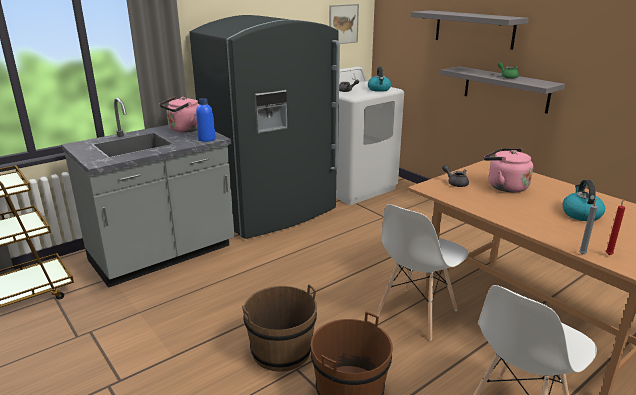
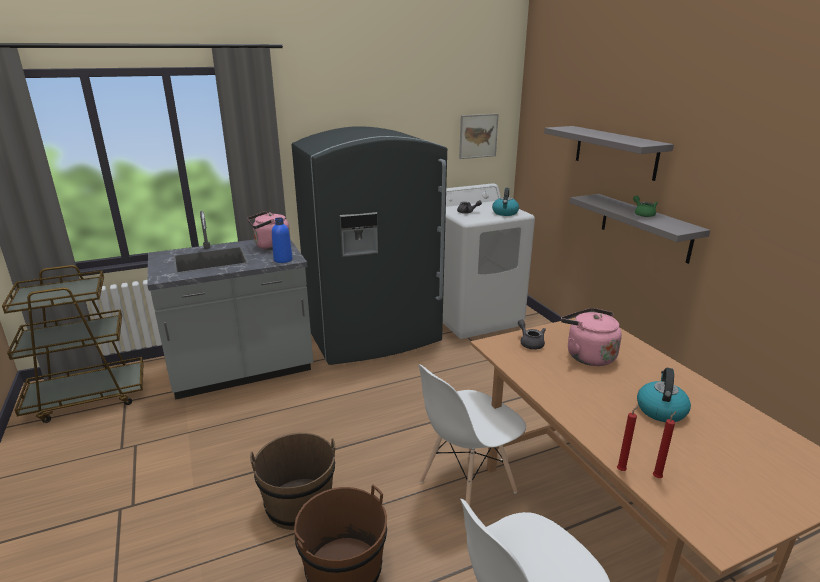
camera: 15 degrees right, 0 degrees up
grey candle [579,199,597,255] -> red candle [617,405,639,471]

